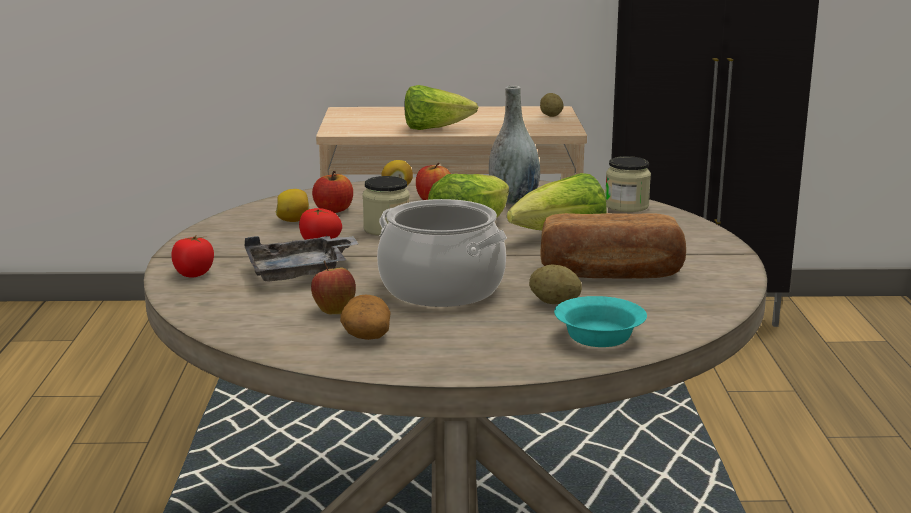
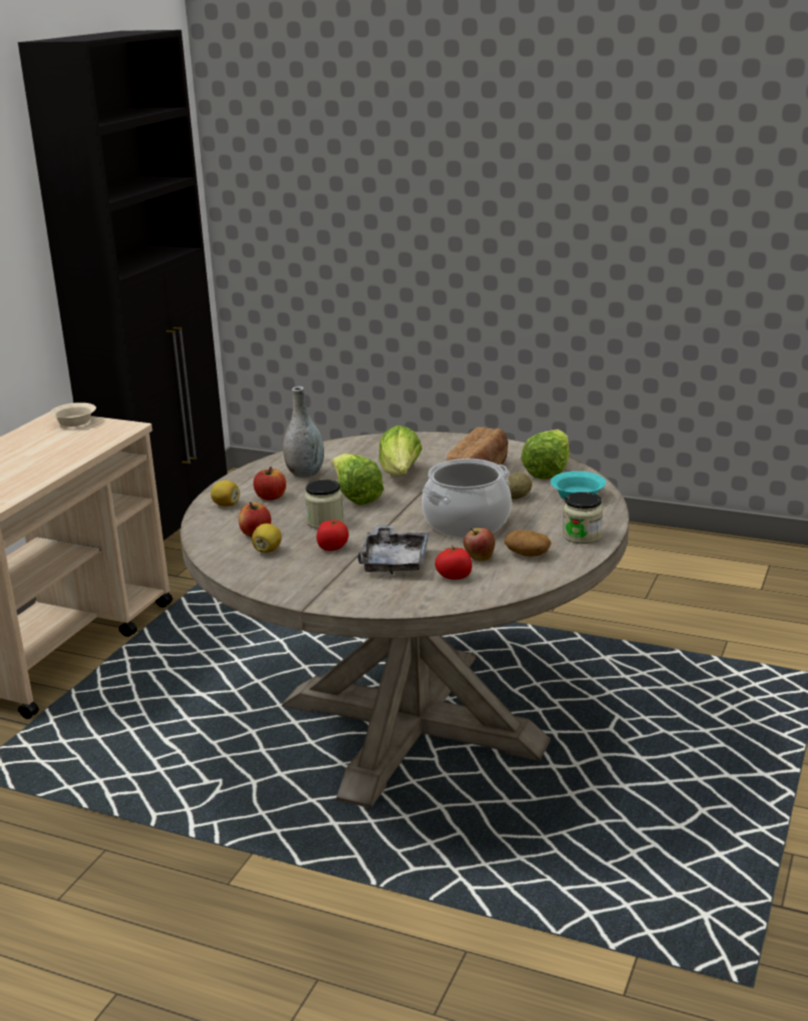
camera: 65 degrees left, 5 degrees up
tomato [171,235,214,278] -> tomato moved to [435,546,472,579]
lettuce [405,85,478,130] -> lettuce moved to [521,429,570,479]
potato [540,93,564,117] -> beige bowl [50,403,96,427]
jar [605,156,651,212] -> jar moved to [563,492,603,544]

